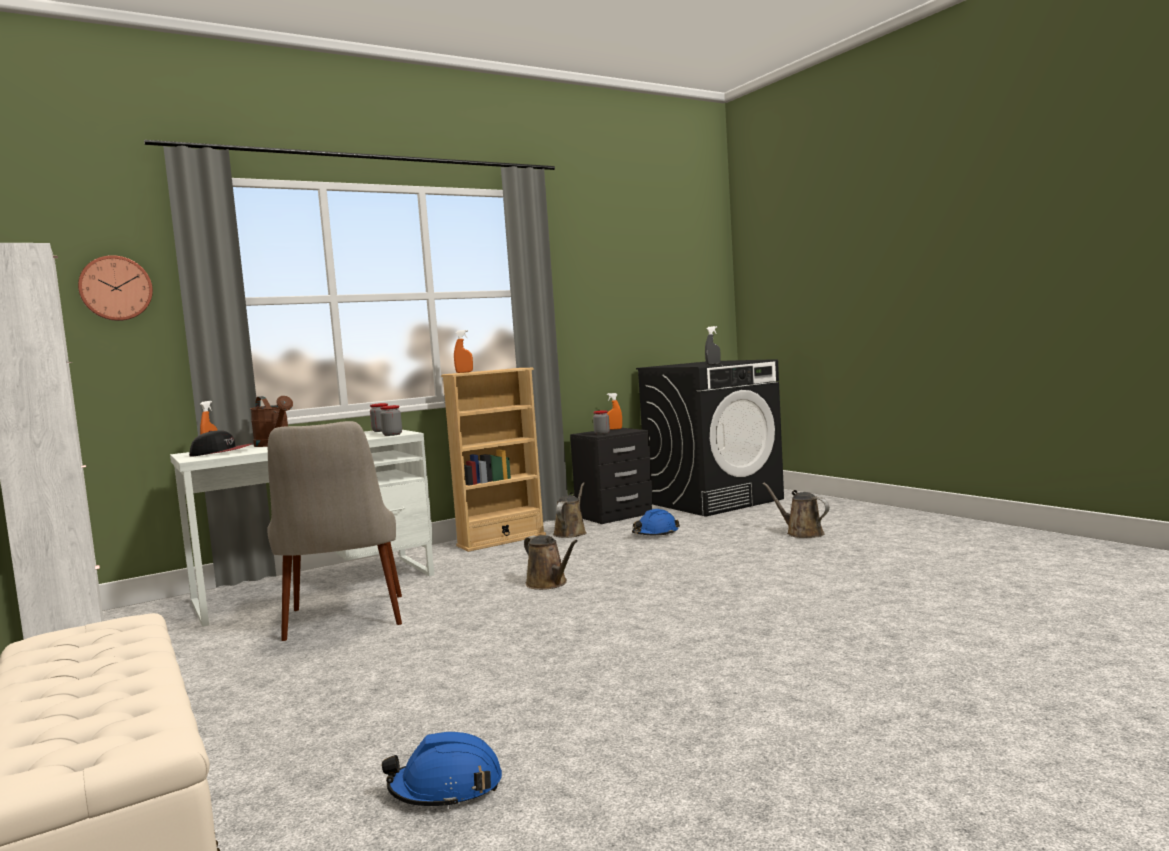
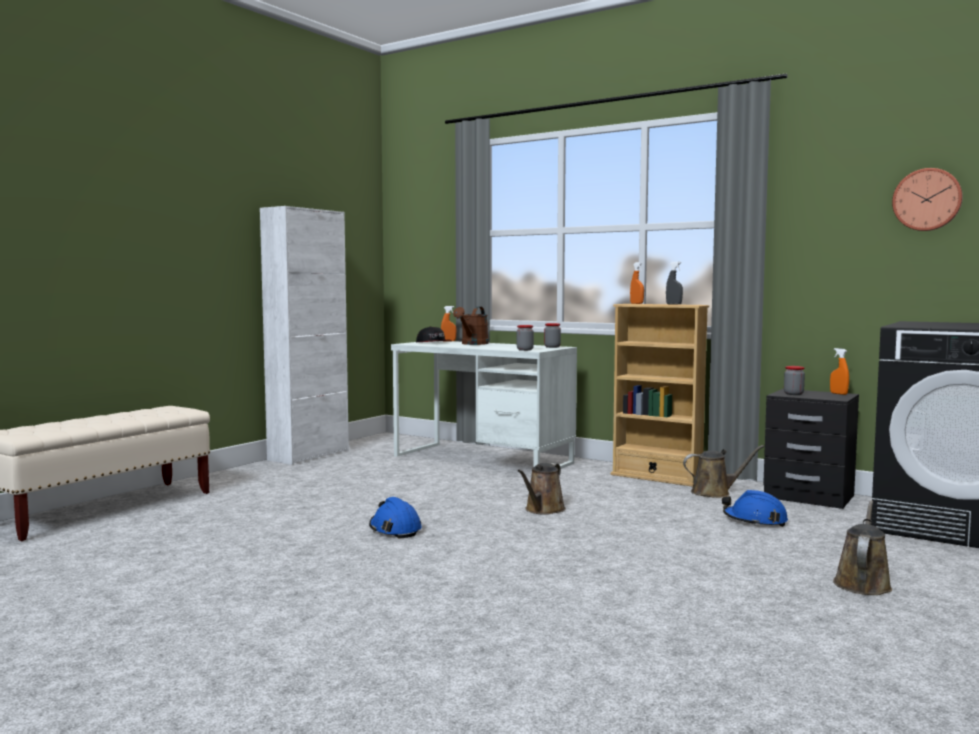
camera: 65 degrees right, 0 degrees up
wall clock [78,255,153,321] -> wall clock moved to [892,168,963,231]
beige chair [267,421,402,641] -> none
blue hard hat [382,732,502,809] -> blue hard hat moved to [369,497,422,538]
grey spray bottle [705,326,721,365] -> grey spray bottle moved to [666,262,683,305]

